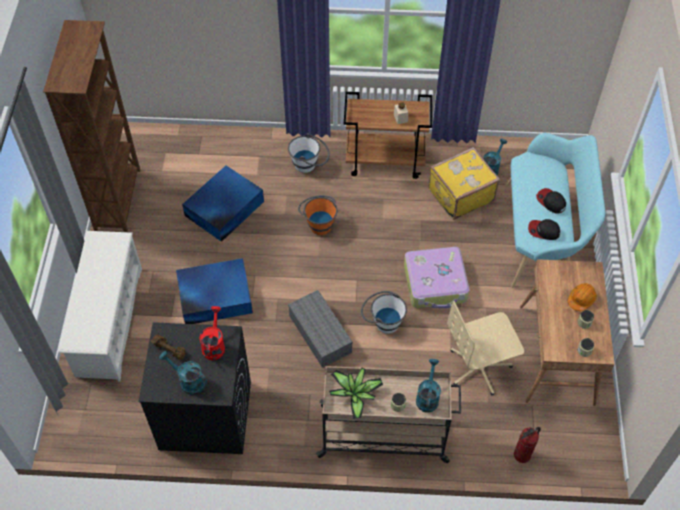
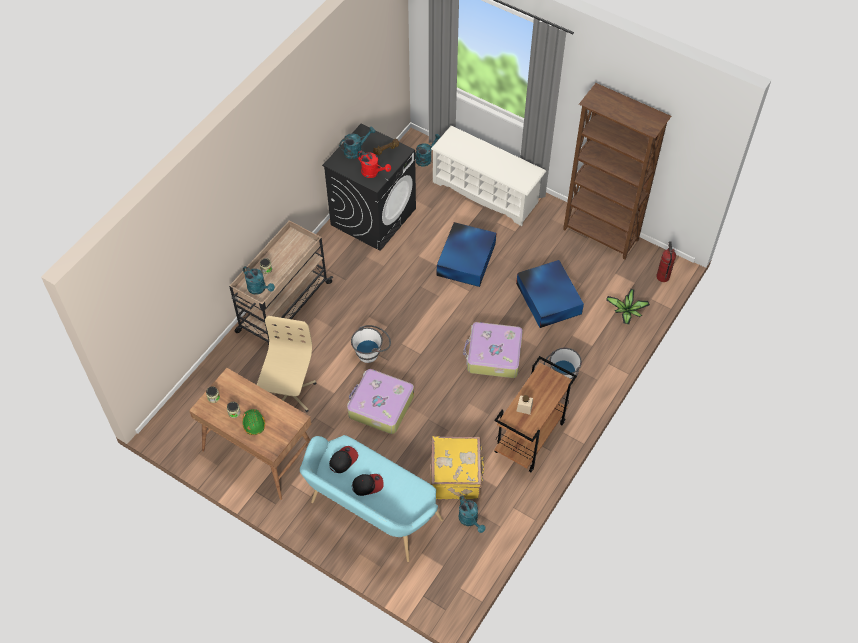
camera: 120 degrees right, 0 degrees up
grey storage box [288,290,353,368] -> none
orange bucket [298,195,337,235] -> suitcase [463,322,523,378]
potted plant [329,368,383,419] -> potted plant moved to [606,289,650,325]
fire extinguisher [514,427,541,463] -> fire extinguisher moved to [656,241,676,282]
orange hard hat [568,283,597,311] -> green hard hat [242,409,265,435]
none -> turquoise watering can [415,134,441,166]

